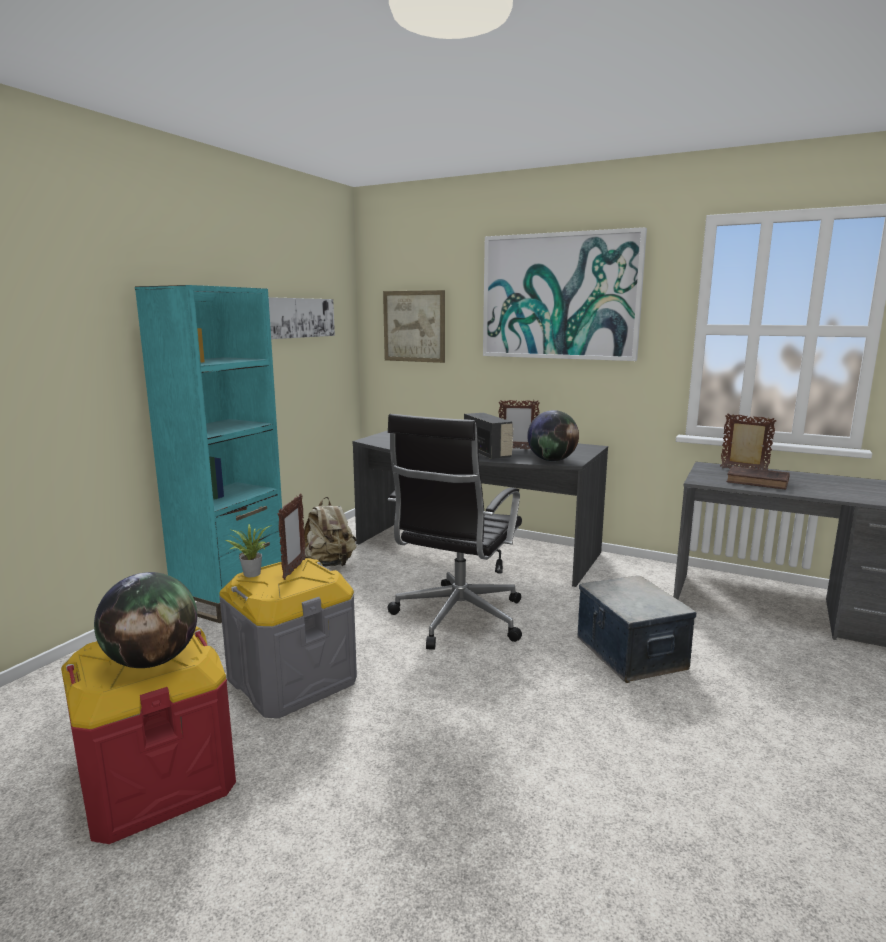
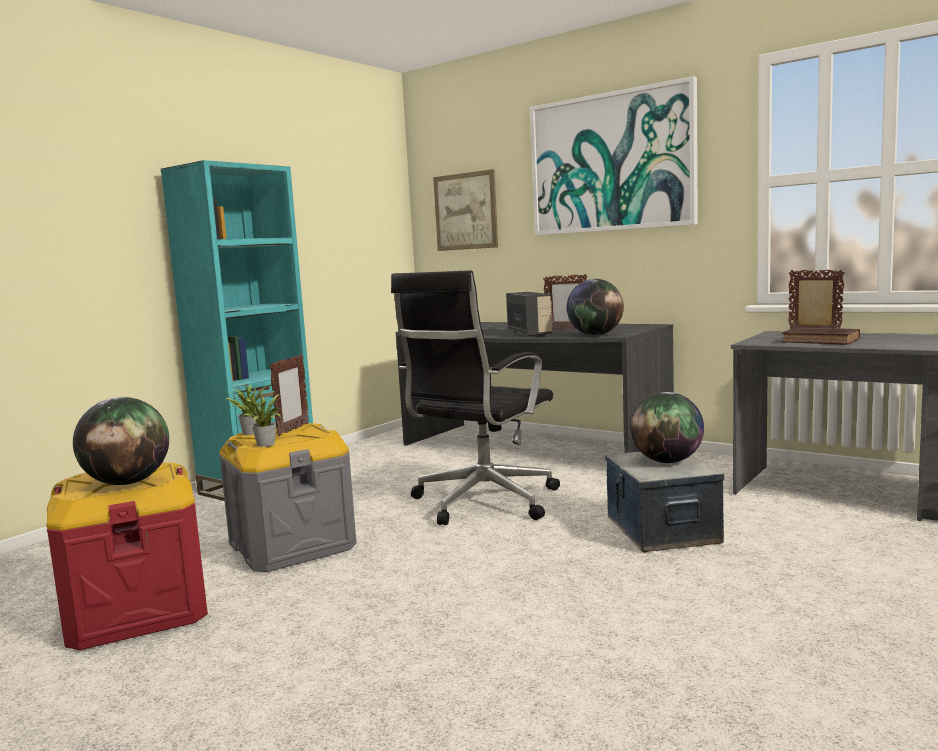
camera: 10 degrees right, 5 degrees down
picture [269,297,335,339] -> none
beige backpack [303,497,356,567] -> none
none -> potted plant [240,392,281,447]
none -> globe [631,392,704,463]

